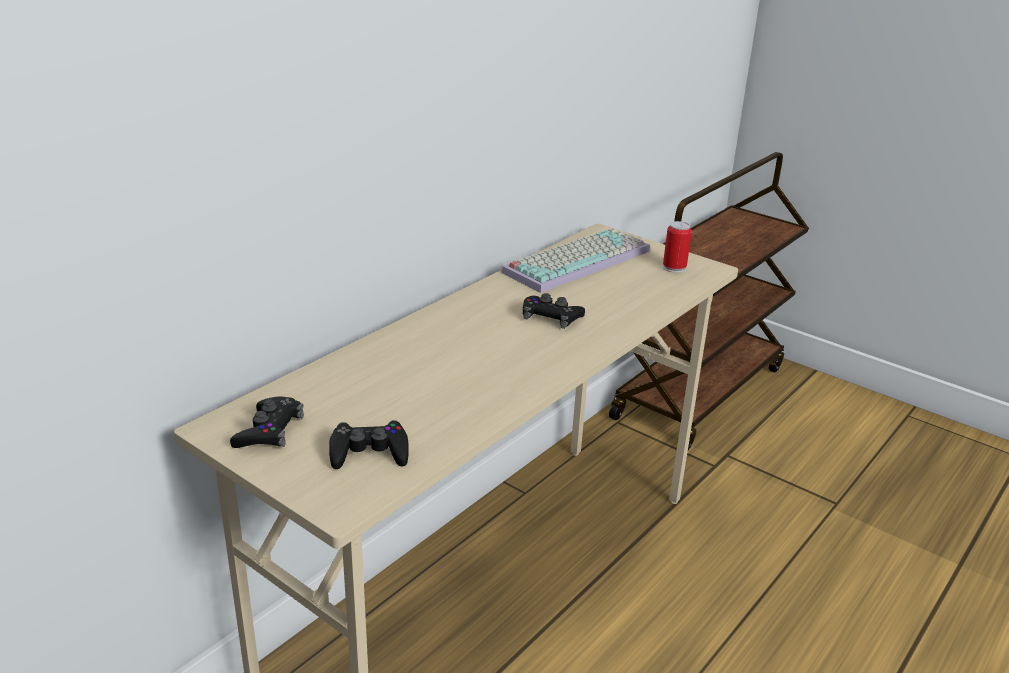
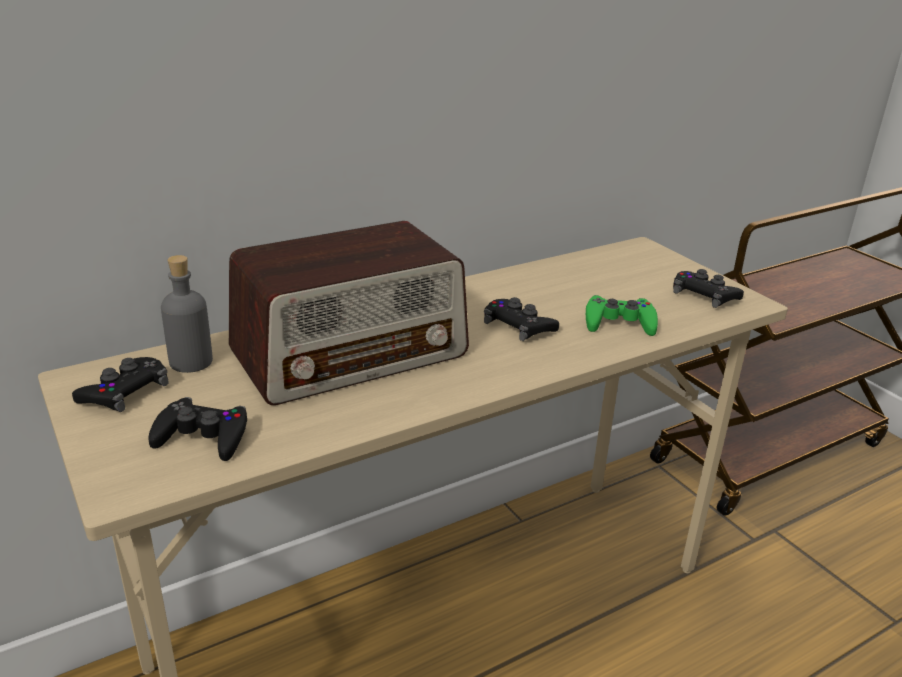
camera: 20 degrees right, 0 degrees up
keyboard [501,228,650,293] -> none
can [663,221,692,273] -> black game controller [673,269,744,308]
none -> grey bottle [161,255,213,373]
none -> radio [229,221,469,405]
none -> green game controller [586,295,658,336]

